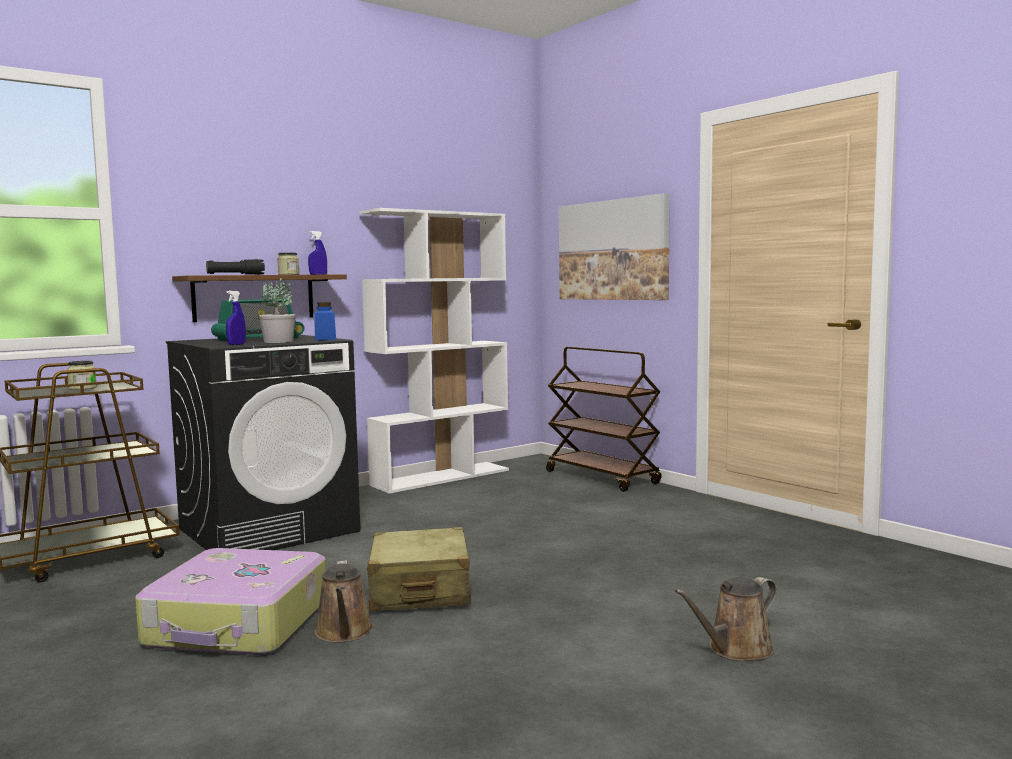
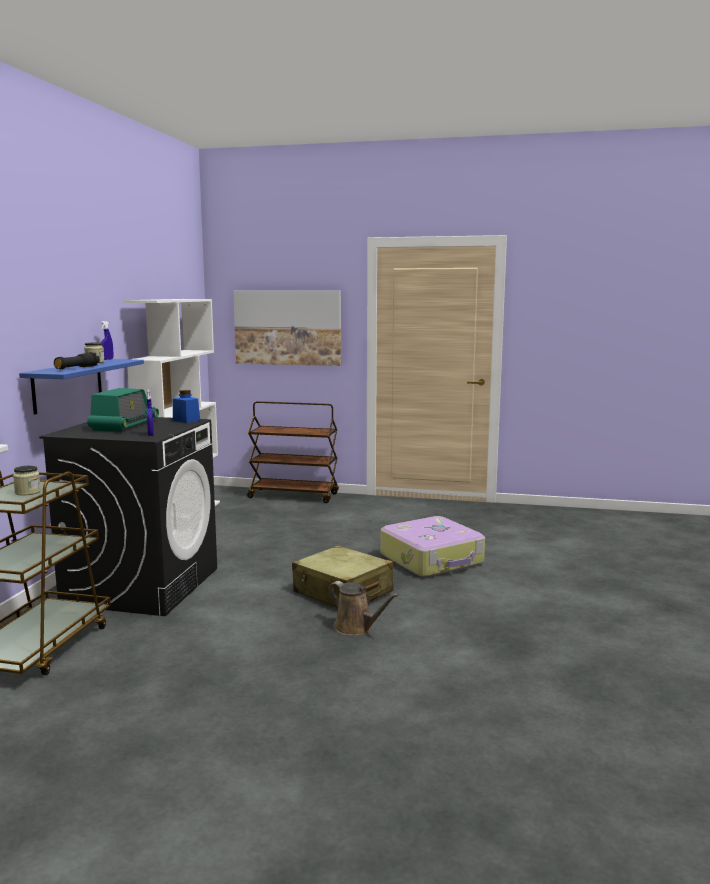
camera: 40 degrees left, 5 degrees up
suitcase [135,548,326,655] -> suitcase moved to [380,516,485,577]
brown shelf [172,274,347,322] -> blue shelf [19,359,144,415]
potted plant [259,278,296,343] -> none
brown watering can [674,577,777,661] -> none

